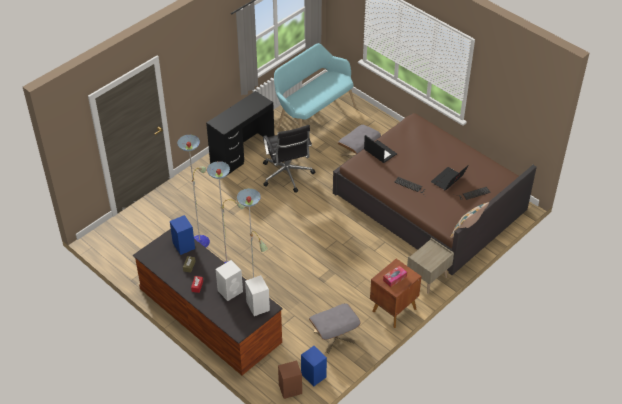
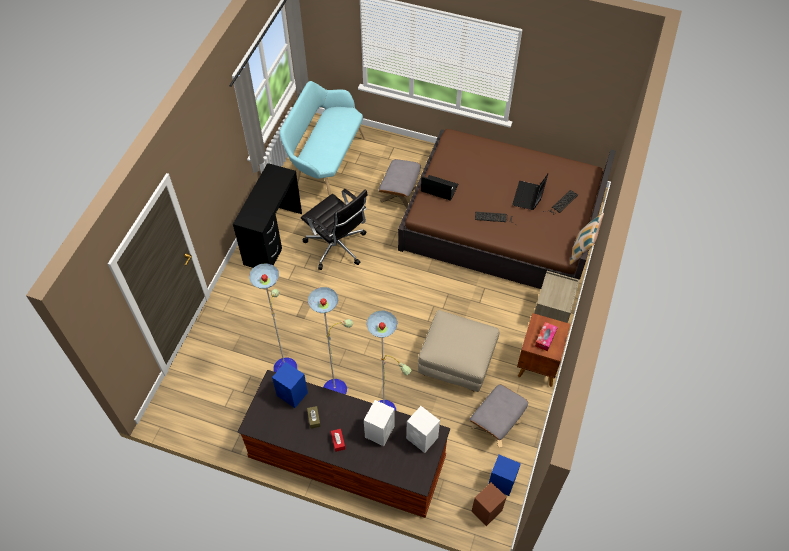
camera: 25 degrees left, 10 degrees up
none -> beige ottoman [418,310,499,392]

